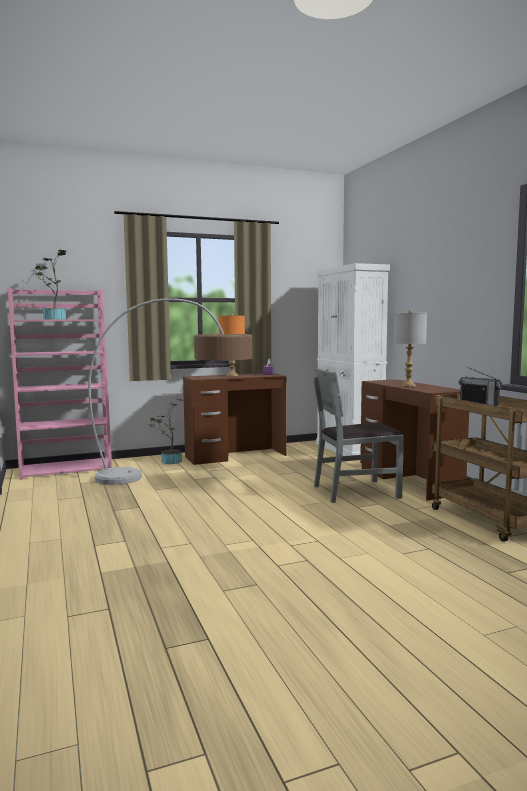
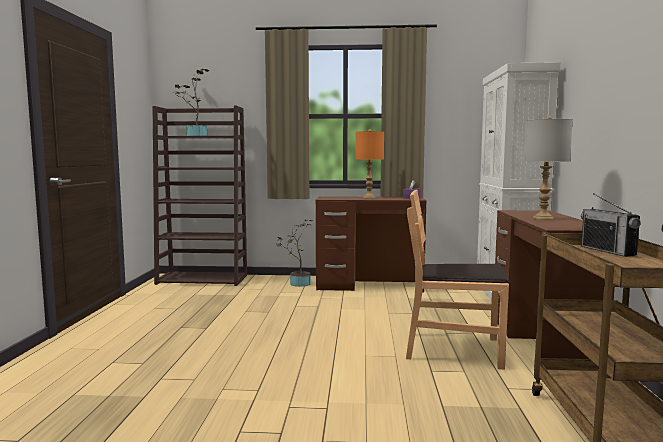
camera: 25 degrees right, 0 degrees up
pink bookcase [8,288,112,480] -> brown bookcase [153,105,247,286]
floor lamp [88,298,252,485] -> none
grey chair [313,368,404,503] -> brown chair [406,190,509,370]

